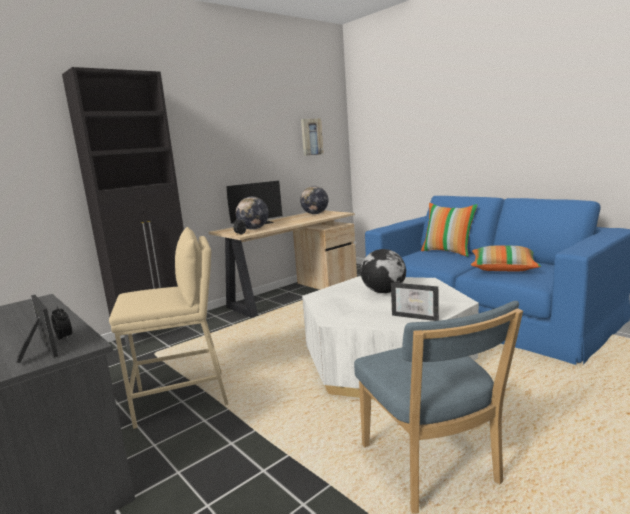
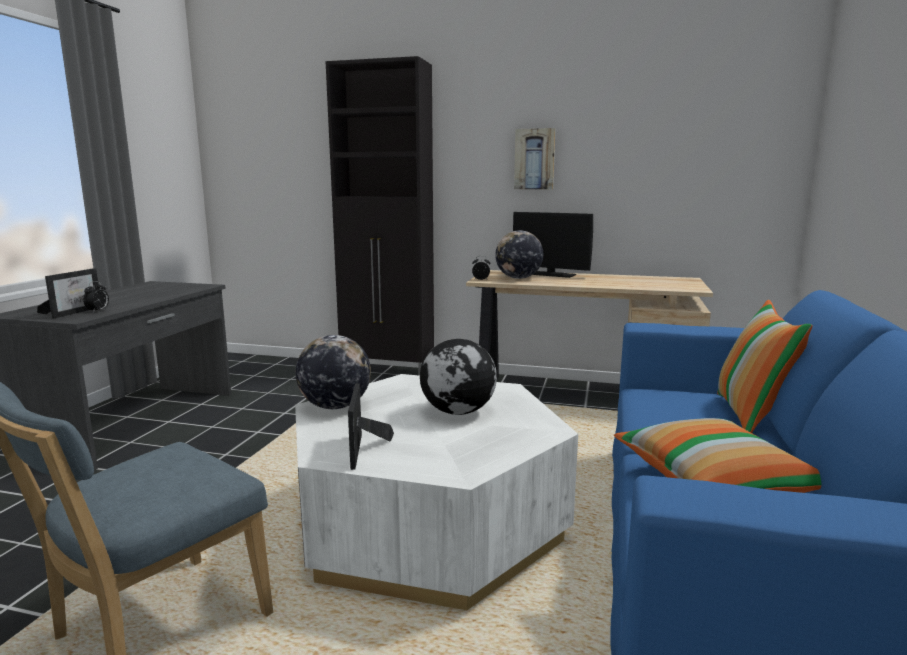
camera: 55 degrees right, 0 degrees up
beige stool [109,227,229,429] -> none
globe [300,186,329,214] -> globe moved to [296,335,371,409]
picture [301,119,323,156] -> picture moved to [514,128,556,189]

